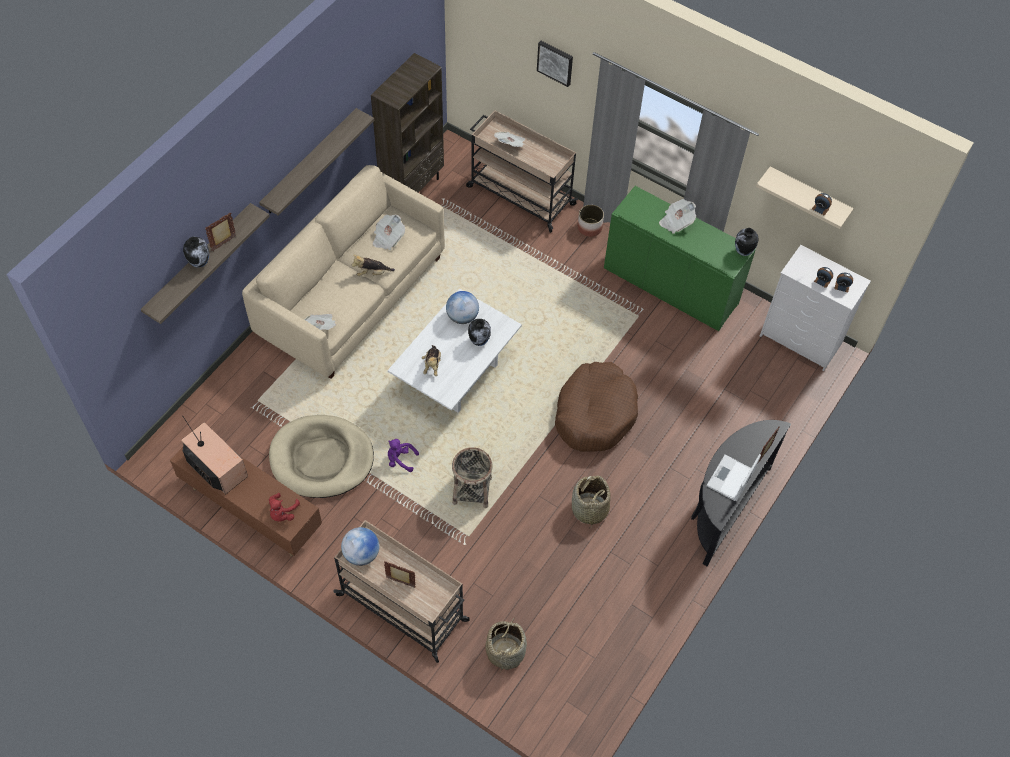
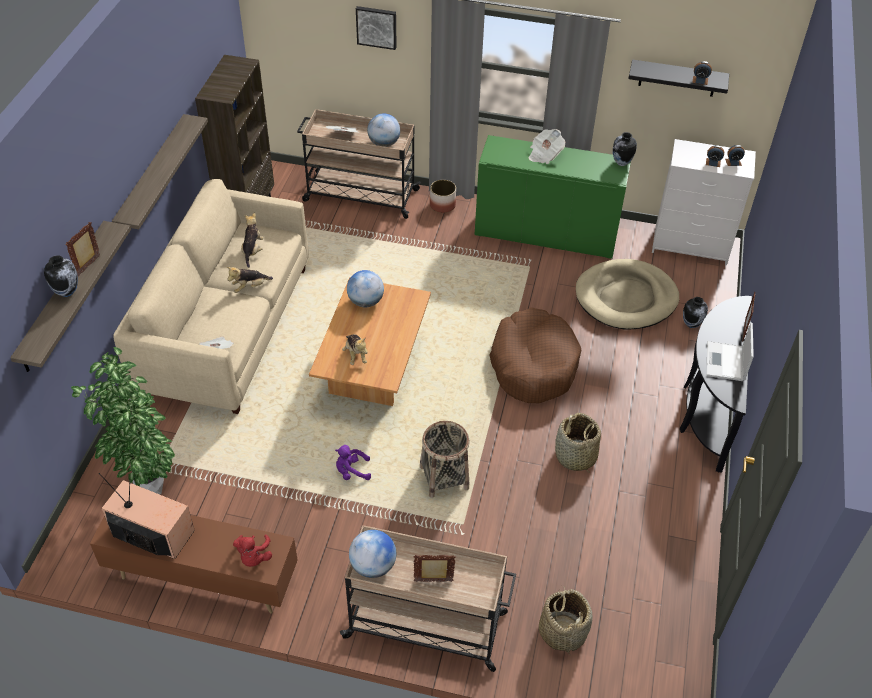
camera: 20 degrees left, 10 degrees down
beige dog bed [269,415,374,498] -> beige dog bed moved to [576,259,679,329]
newspaper [373,215,405,250] -> plush toy [241,213,264,268]
white coffee table [388,288,522,413] -> brown coffee table [309,277,431,406]
vase [468,319,491,346] -> vase moved to [683,297,708,328]
beige shelf [756,167,854,229] -> black shelf [628,59,729,97]
none -> potted plant [71,347,175,495]
none -> globe [367,114,400,147]

